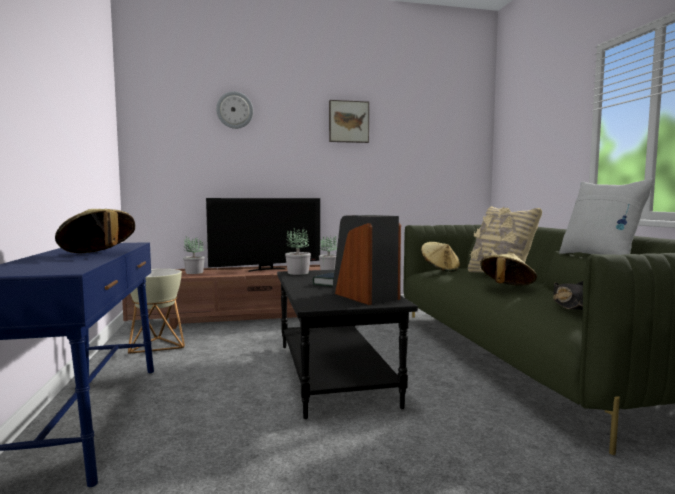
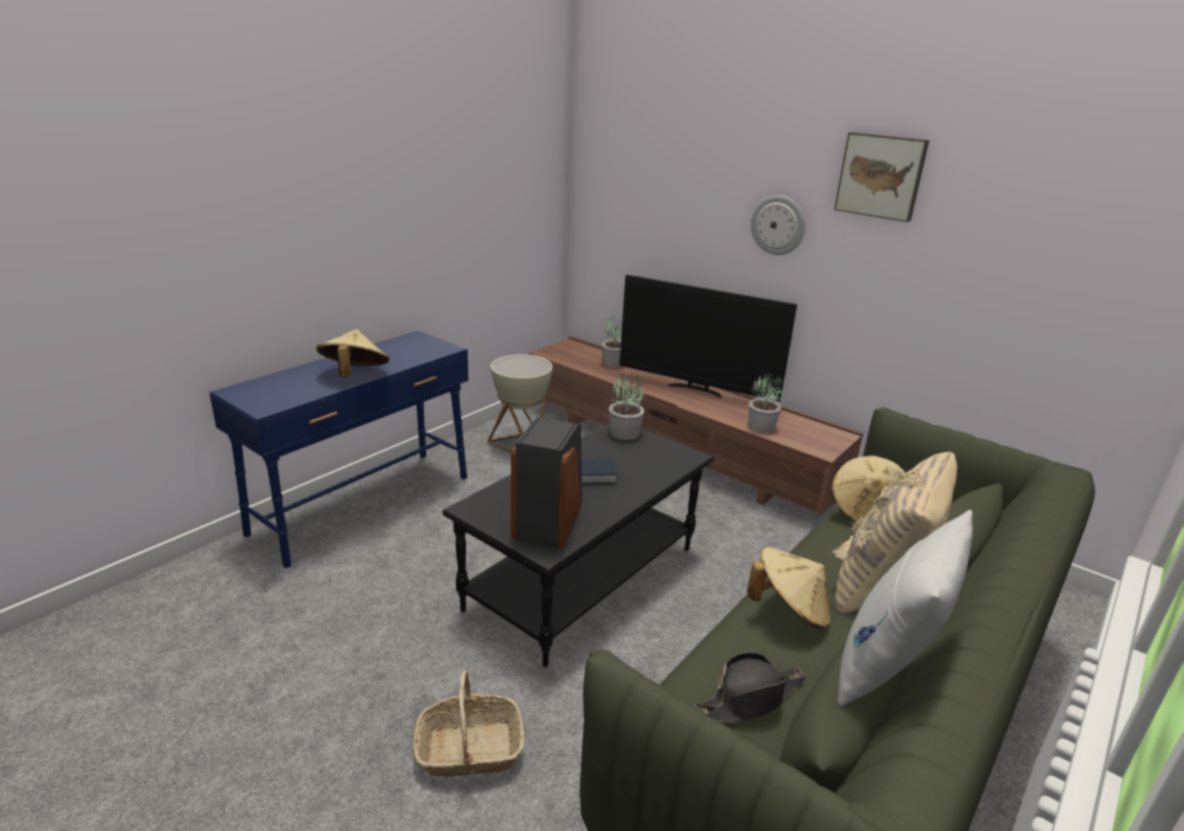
camera: 50 degrees right, 20 degrees up
wall clock [216,91,253,129] -> wall clock moved to [751,195,805,255]
none -> basket [414,671,524,777]

